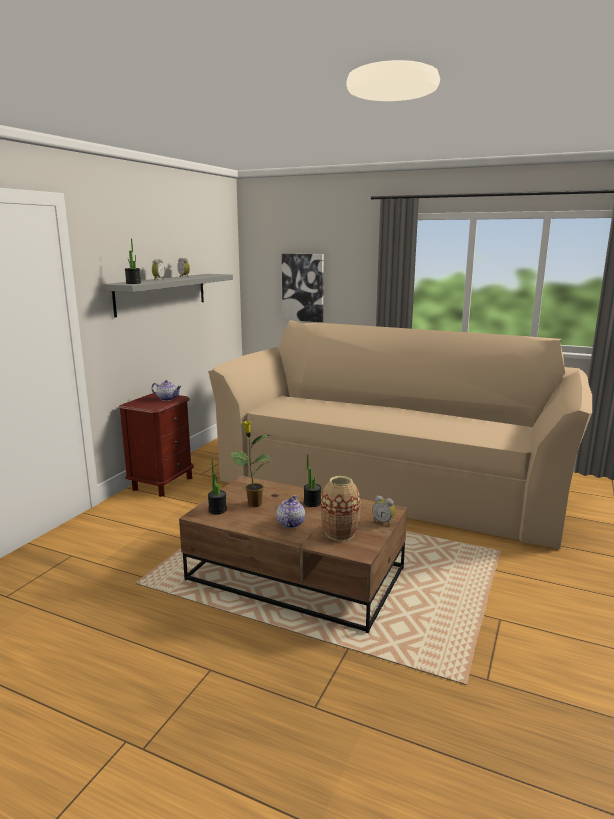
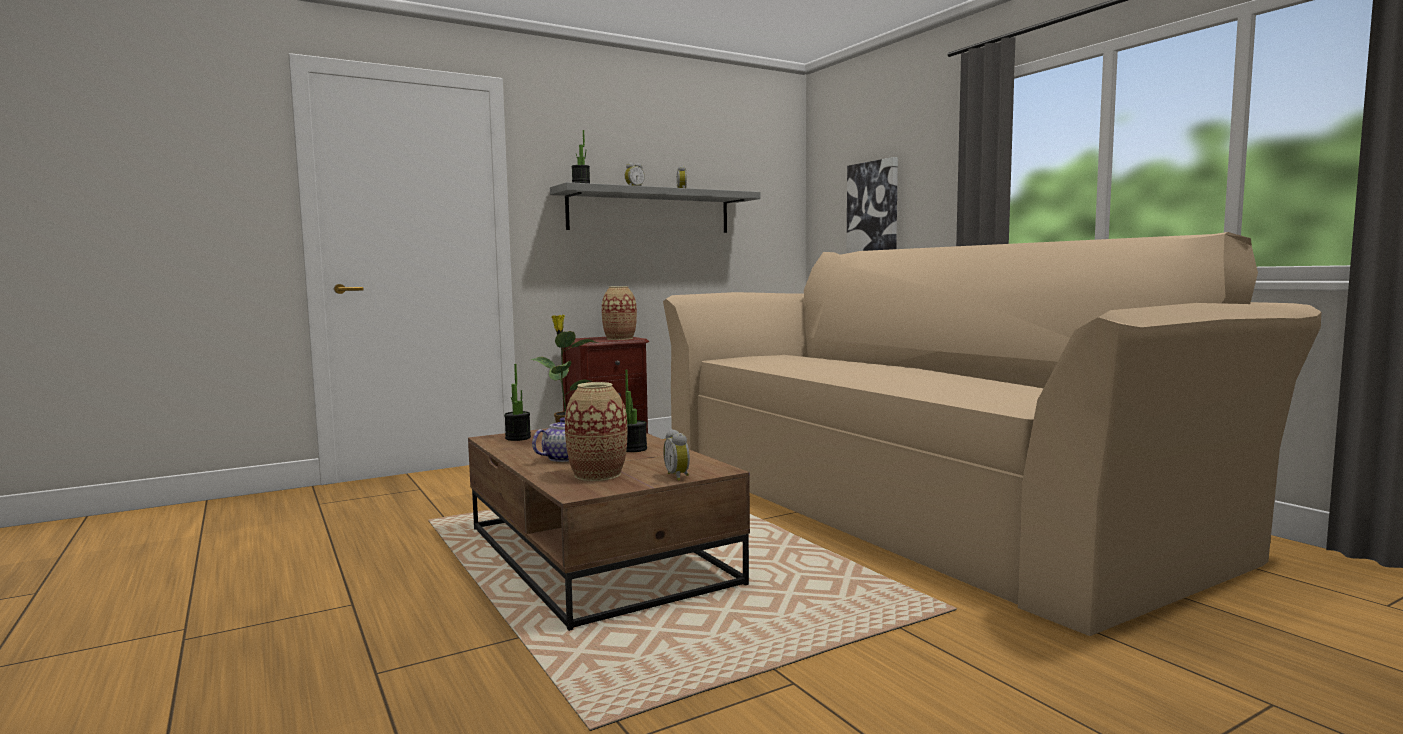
camera: 35 degrees right, 10 degrees down
teapot [152,380,182,401] -> vase [602,286,637,340]

